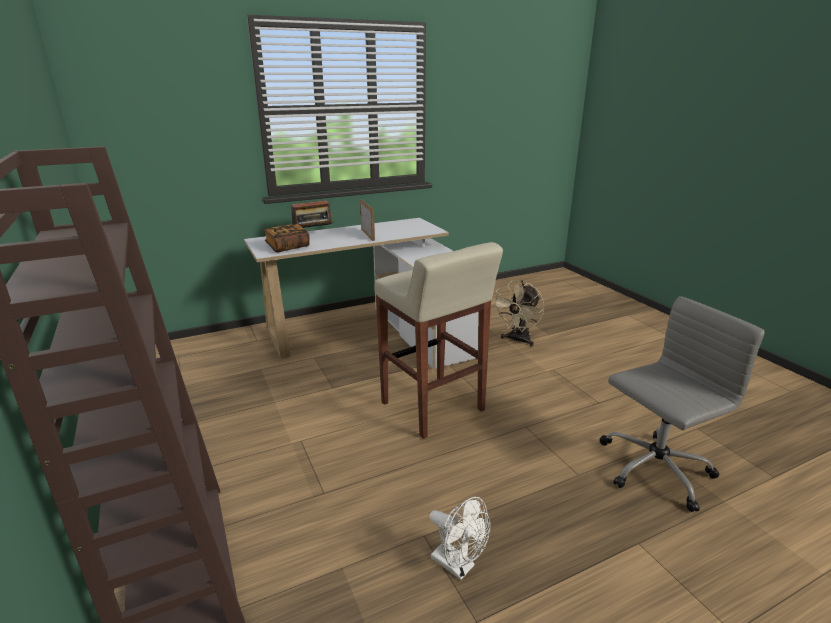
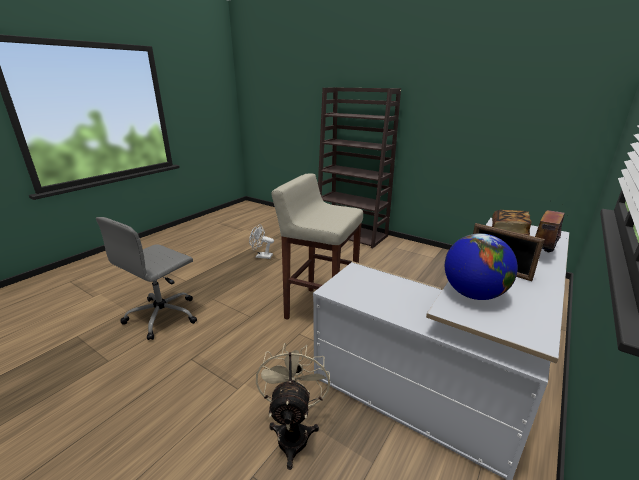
camera: 150 degrees right, 0 degrees up
none -> globe [445,233,518,300]

